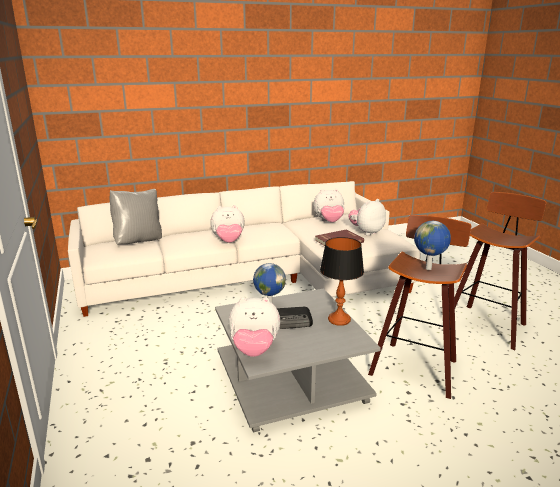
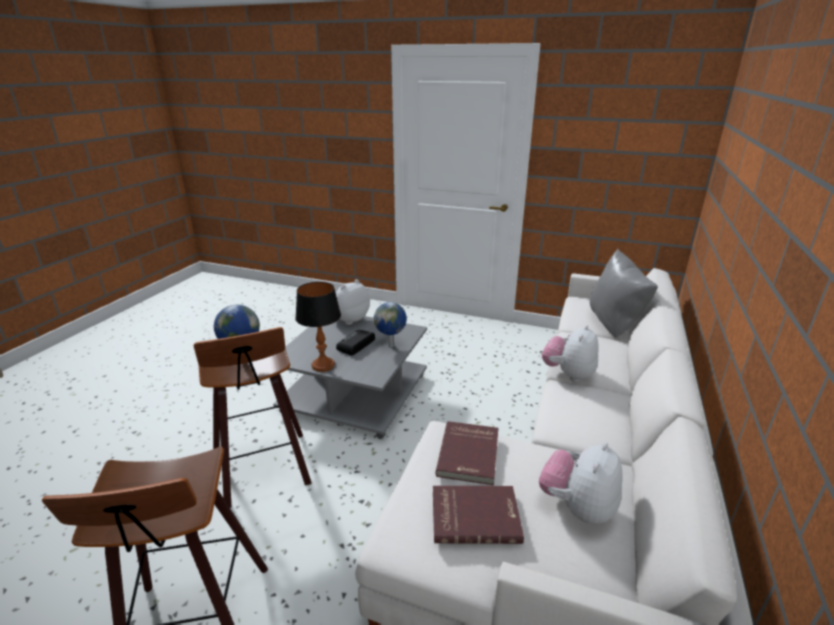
camera: 130 degrees right, 5 degrees up
plush toy [348,199,386,236] -> red book [433,486,524,544]

